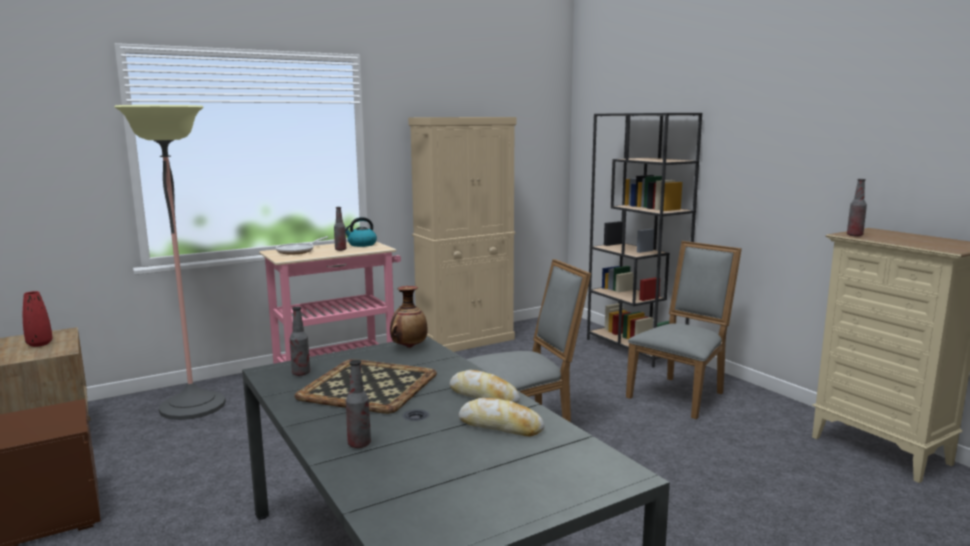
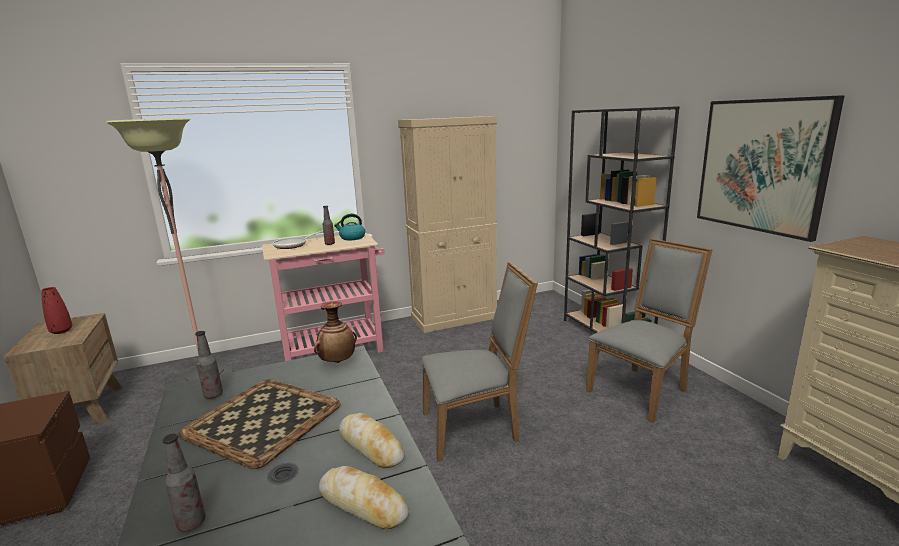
camera: 10 degrees right, 5 degrees up
bottle [847,179,867,237] -> none
none -> picture [697,95,845,242]

